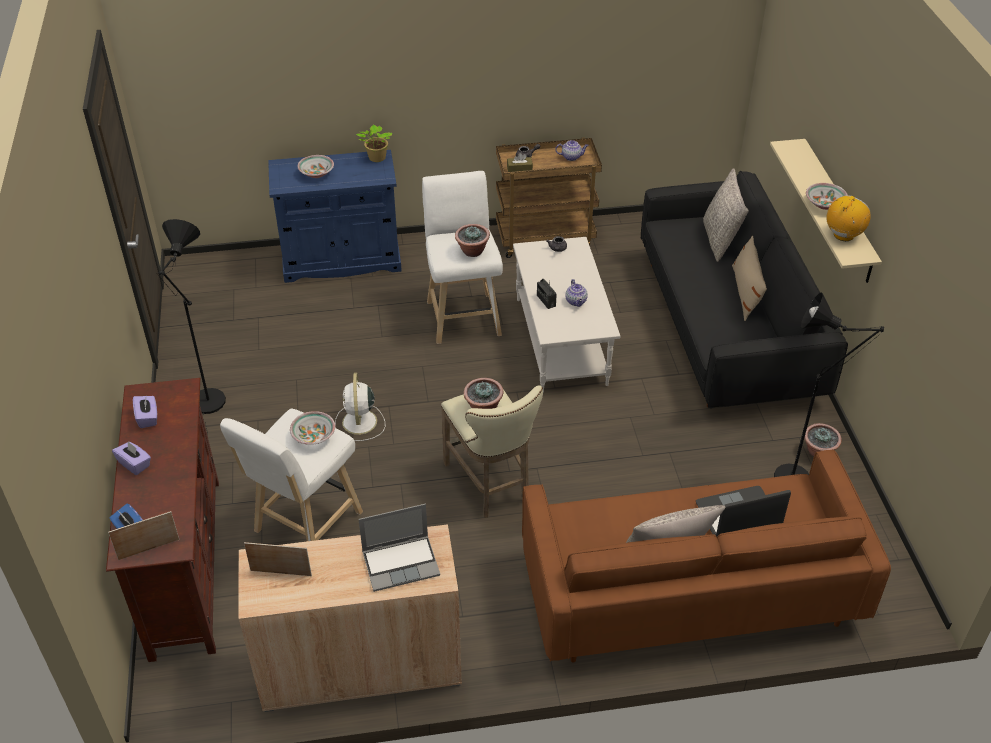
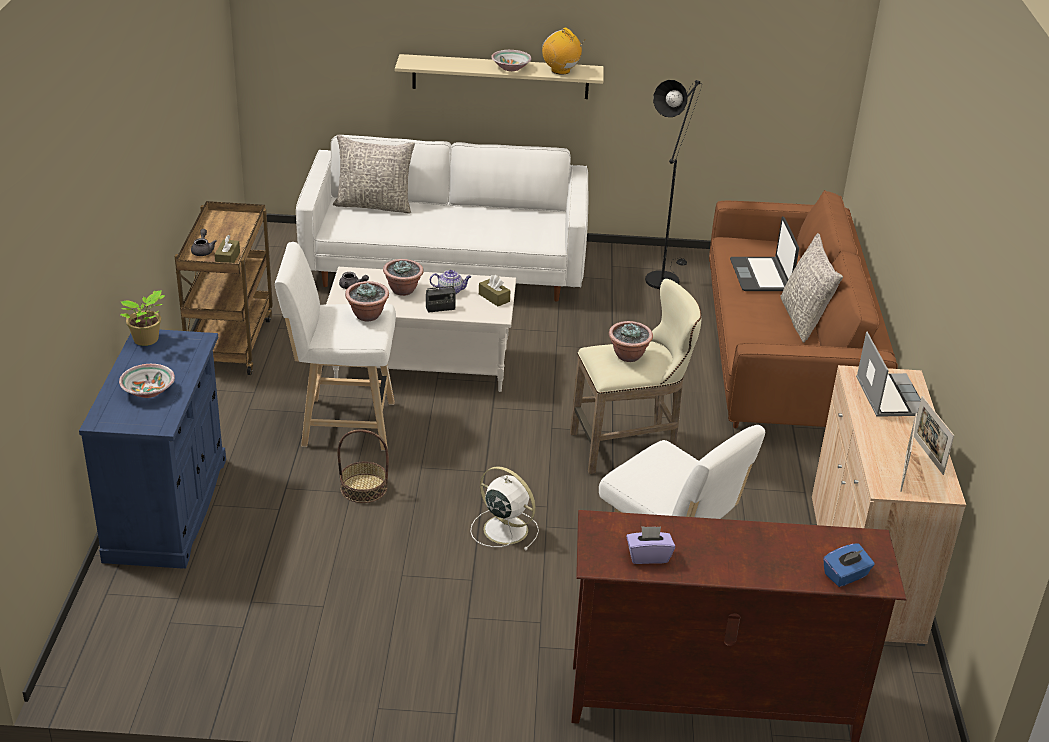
camera: 80 degrees left, 10 degrees down
picture frame [108,511,180,560] -> picture frame moved to [914,396,954,475]
purple tissue box [112,441,151,475] -> none
black floor lamp [158,219,226,434] -> none
bowl [290,411,335,445] -> none
white fan [335,373,385,441] -> white fan turned 150 degrees counterclockwise [470,466,539,550]
teapot [555,140,589,161] -> none
black sofa [641,171,848,408] -> white sofa [296,135,588,302]
beige pillow [732,236,767,321] -> none
potted plant [804,423,842,457] -> potted plant moved to [383,259,424,296]
none -> basket [338,430,389,503]
none -> brown tissue box [479,275,511,306]

